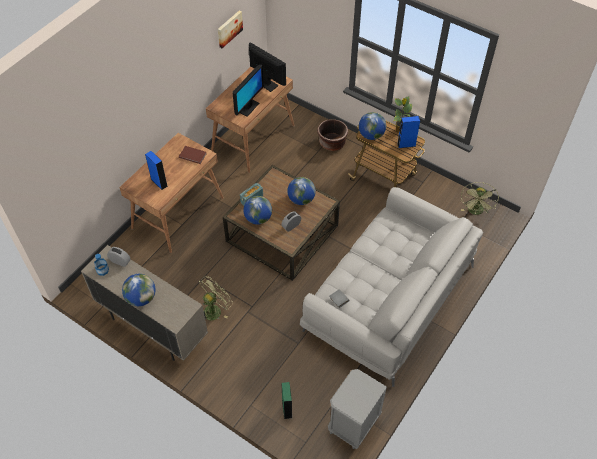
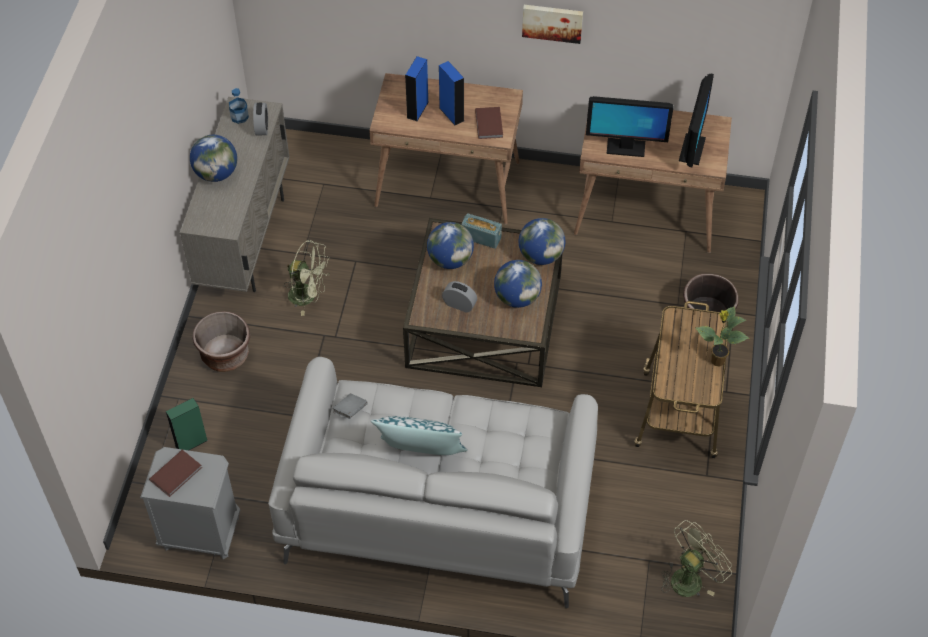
camera: 65 degrees right, 0 degrees up
picture [218,11,243,48] -> picture moved to [522,5,583,44]
globe [359,112,386,140] -> globe moved to [519,218,565,265]
blue speaker [397,116,420,148] -> blue speaker moved to [439,61,464,125]
green fan [461,182,499,215] -> green fan turned 150 degrees clockwise [661,520,732,597]
none -> brown book [149,450,202,497]
none -> brown planter [193,311,250,372]
none -> pillow [371,416,468,455]

